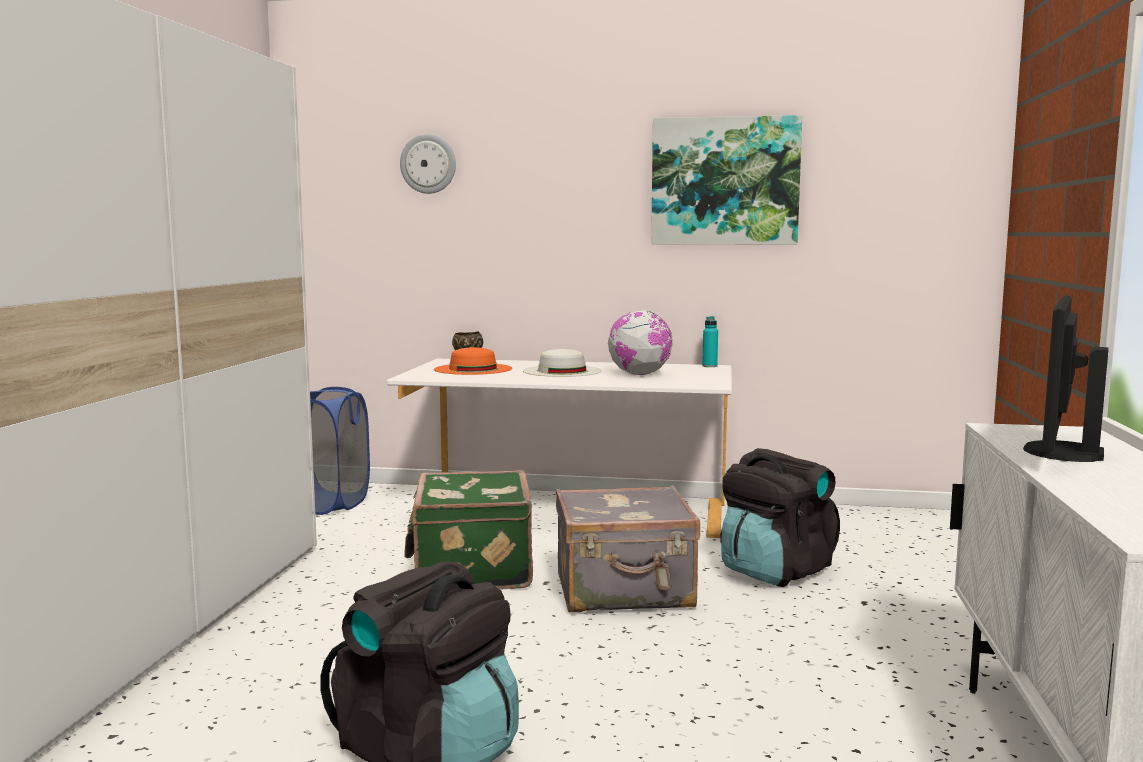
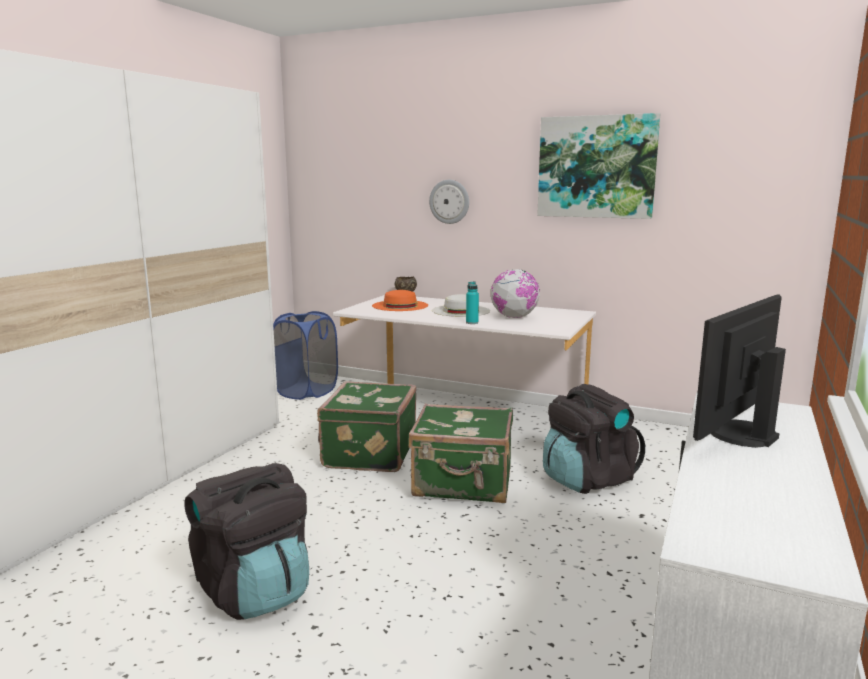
camera: 15 degrees right, 5 degrees up
wall clock [400,134,456,194] -> wall clock moved to [429,180,469,224]
grey suitcase [556,485,700,612] -> green suitcase [409,403,513,503]
turquoise bottle [702,316,718,367] -> turquoise bottle moved to [466,281,479,324]

